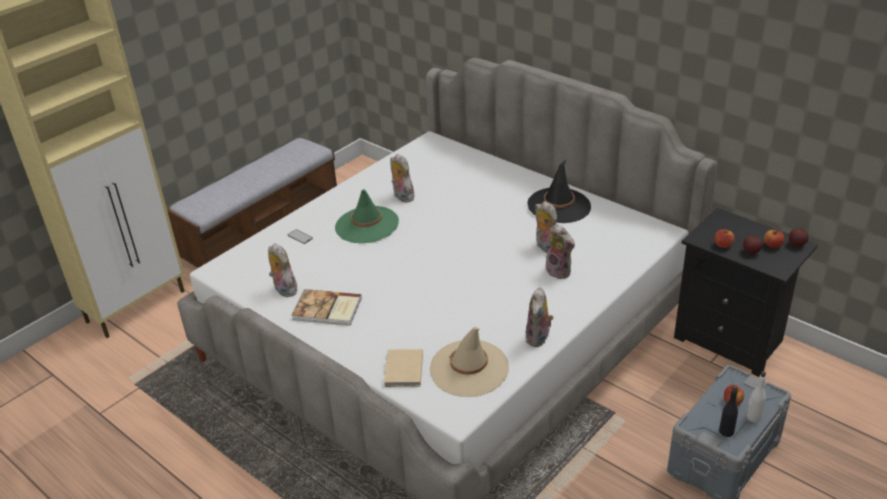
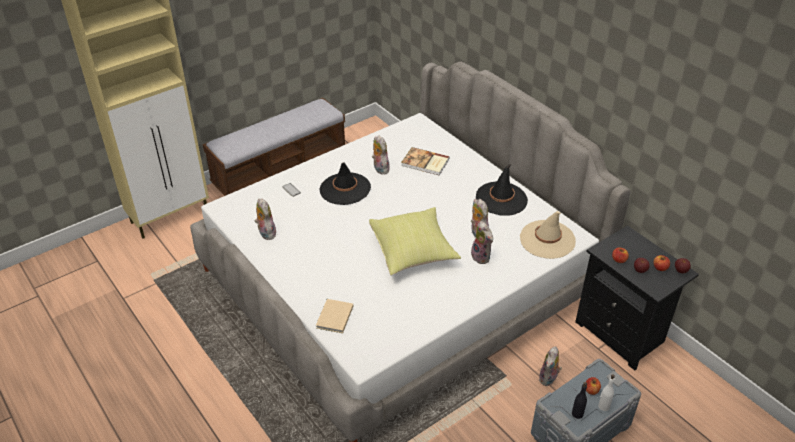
camera: 10 degrees right, 5 degrees up
book [291,289,362,325] -> book moved to [401,147,450,175]
green hat [335,189,399,243] -> black hat [320,162,371,205]
beige hat [430,327,509,397] -> beige hat moved to [520,211,576,259]
plush toy [526,287,554,347] -> plush toy moved to [539,346,562,386]
none -> yellow pillow [369,207,461,275]

